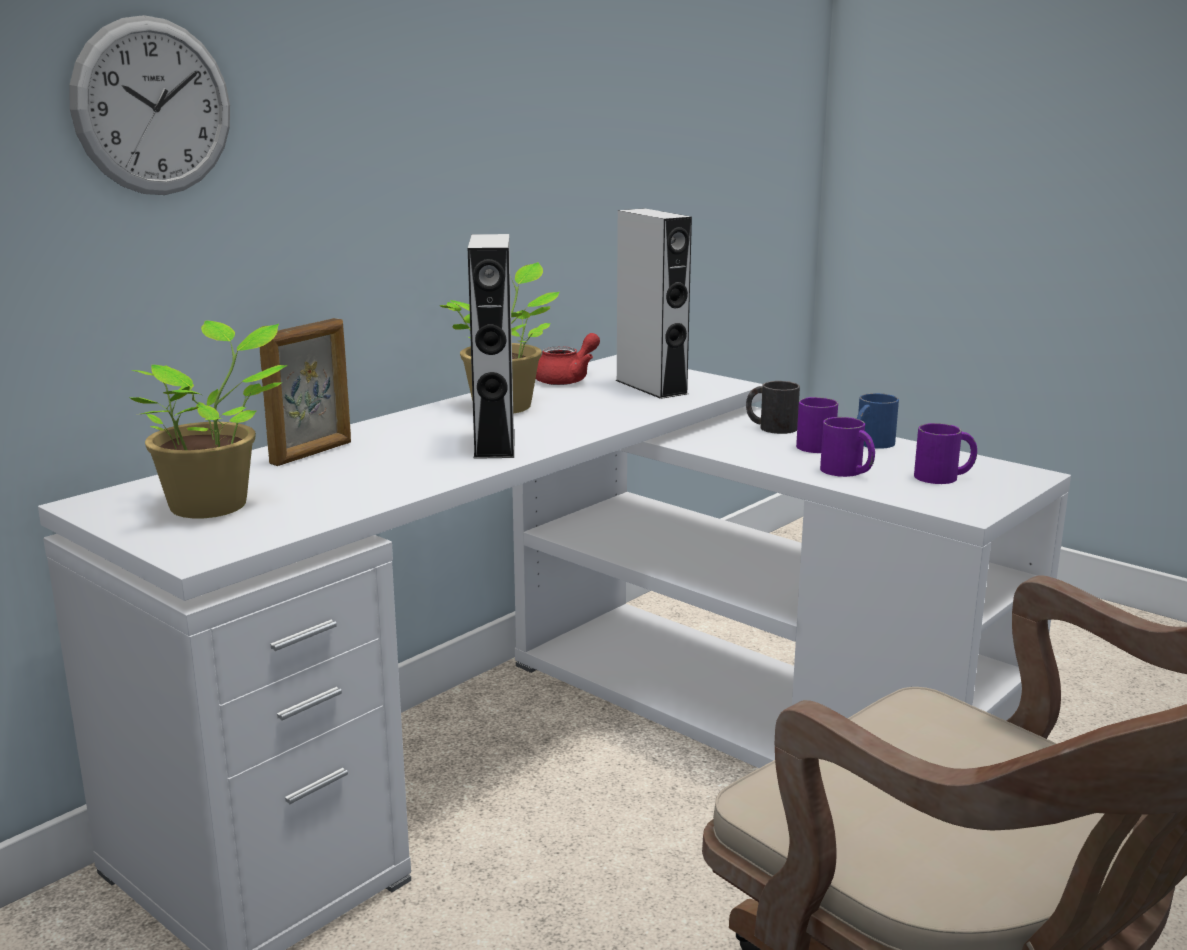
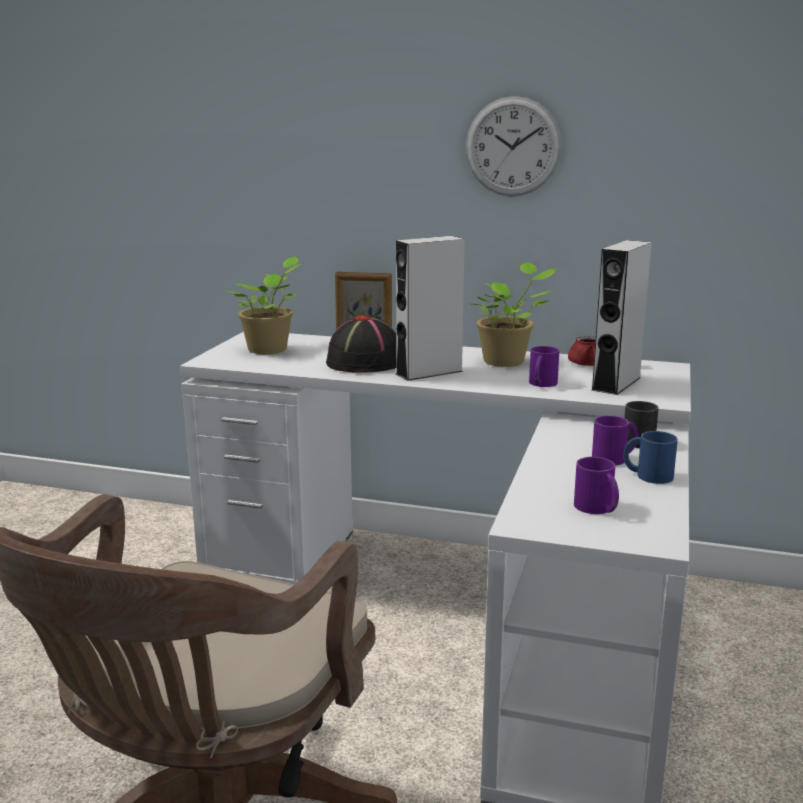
camera: 65 degrees right, 0 degrees up
wall clock [69,15,230,195] -> wall clock moved to [466,96,562,197]
purple mug [820,417,875,477] -> purple mug moved to [529,346,559,387]
none -> black hat [326,315,396,373]

